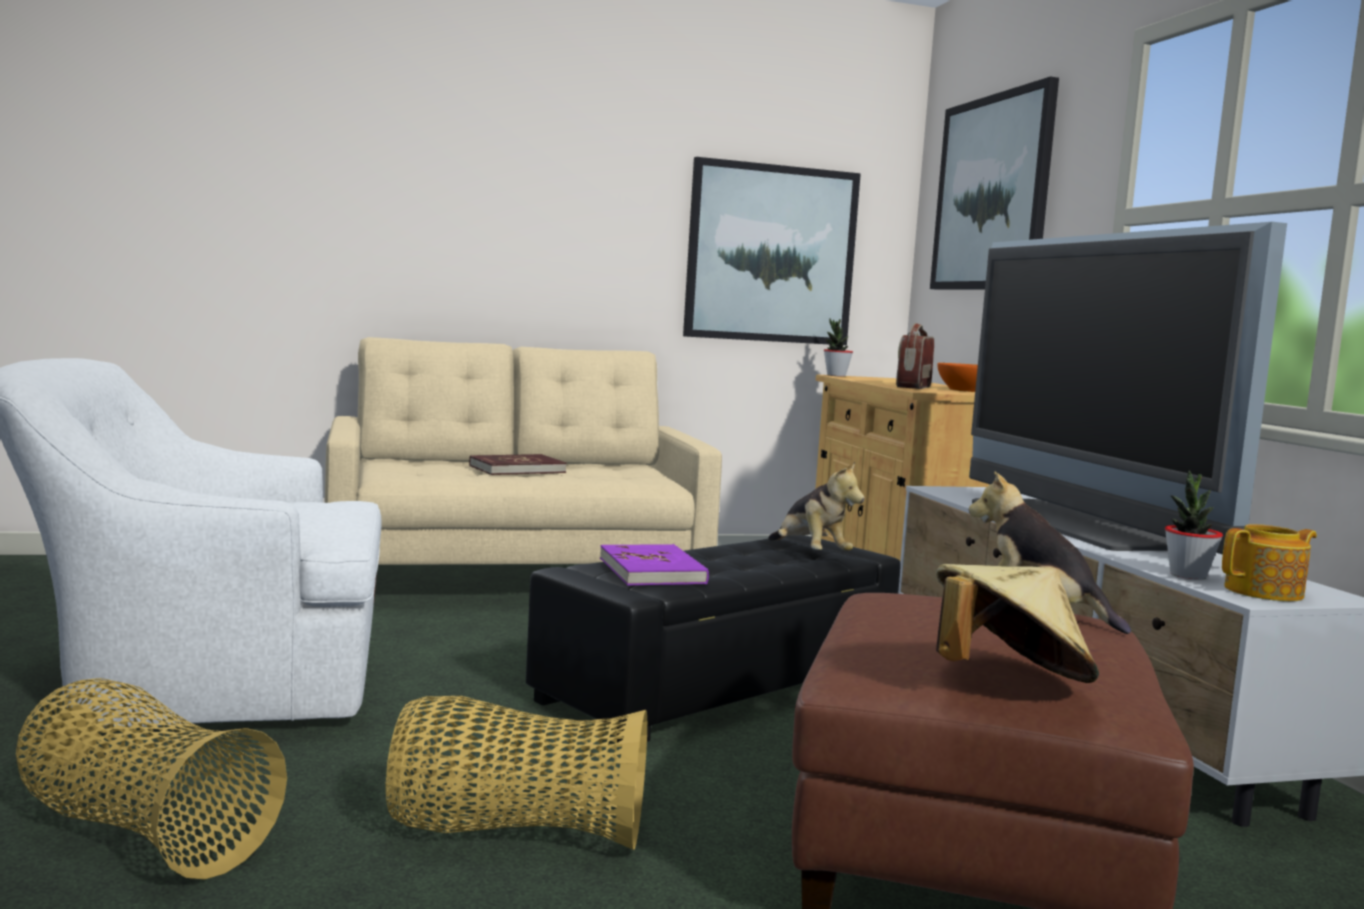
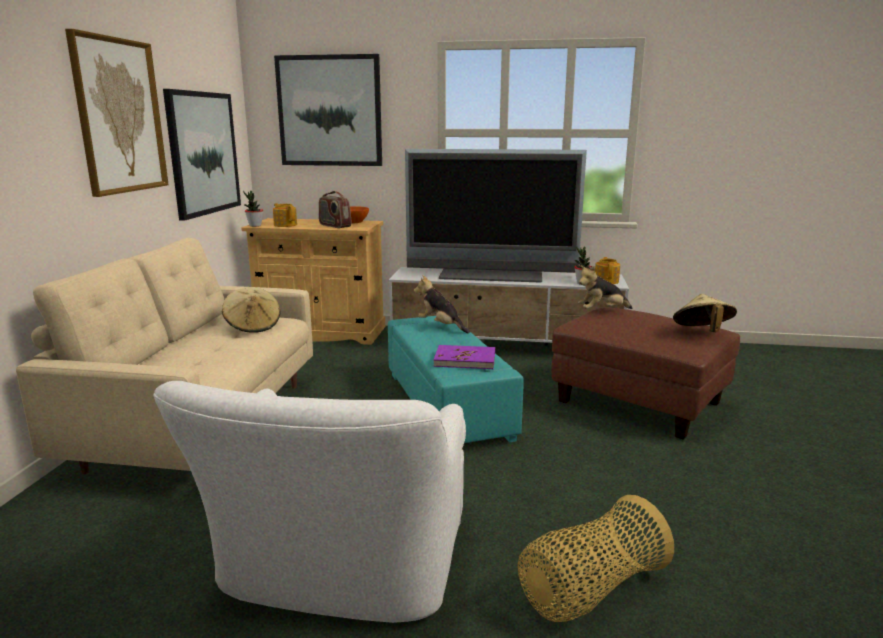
camera: 65 degrees left, 10 degrees up
basket [386,696,647,850] -> none
red book [469,454,567,475] -> none
black ottoman [526,535,901,745] -> turquoise ottoman [388,316,524,443]
plush toy [768,462,865,551] -> plush toy turned 135 degrees counterclockwise [414,275,470,333]
none -> picture [65,29,169,197]
none -> beige hat [222,287,280,333]
none -> teapot [273,203,297,227]

